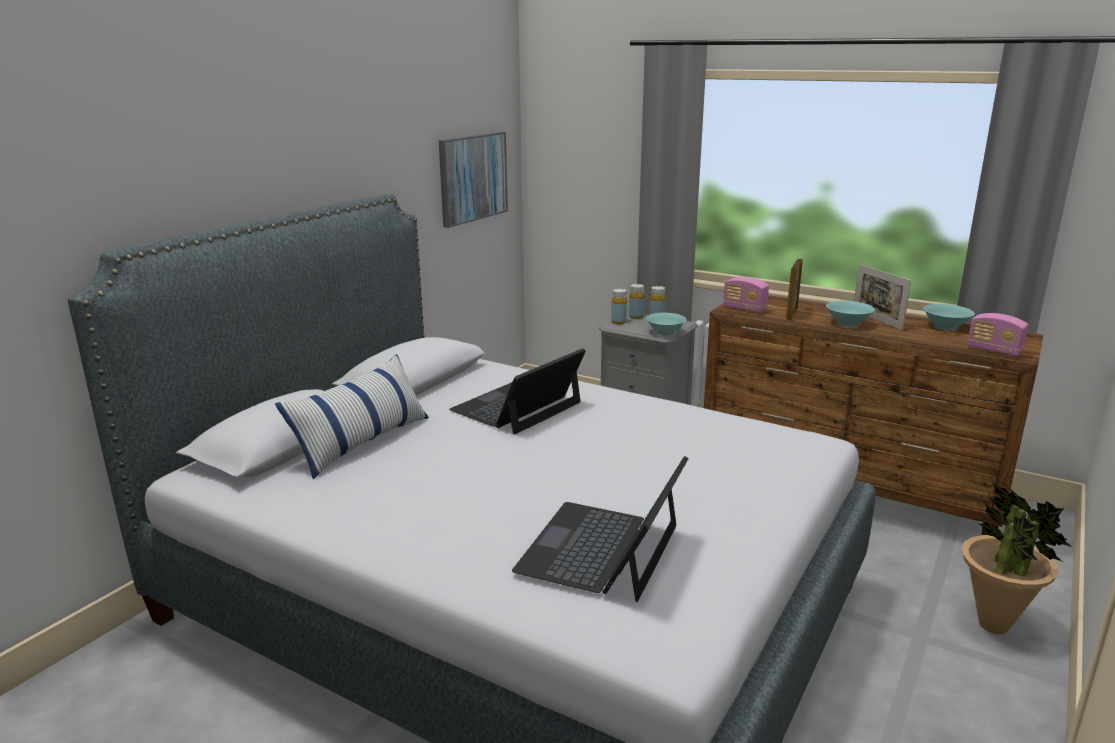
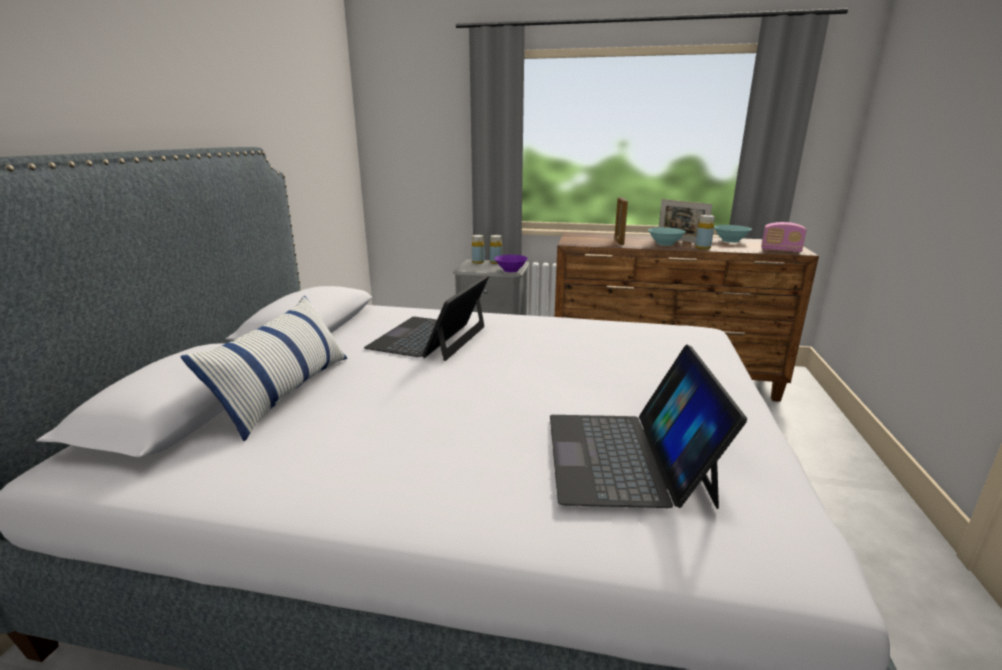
camera: 20 degrees left, 0 degrees up
picture [439,132,508,228] -> none
yellow bottle [611,288,627,324] -> yellow bottle moved to [695,215,715,249]
turquoise bowl [646,313,687,336] -> purple bowl [494,255,528,272]
radio [723,277,769,313] -> none
potted plant [962,483,1072,634] -> none

